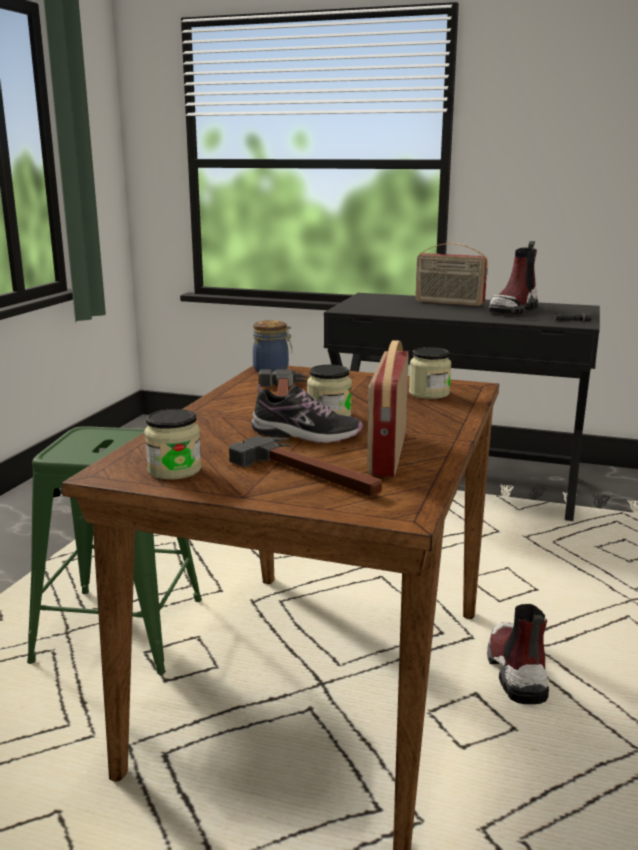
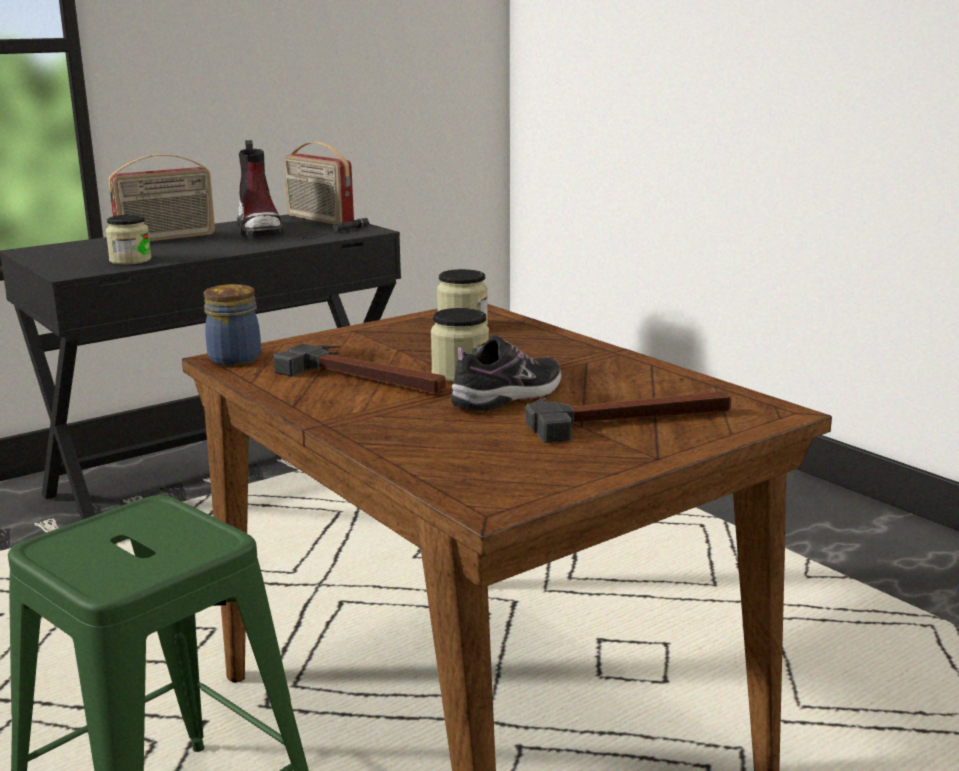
camera: 55 degrees left, 0 degrees up
jar [145,409,202,480] -> jar moved to [106,214,151,265]
radio [367,340,409,477] -> radio moved to [284,142,354,225]
boot [487,604,549,704] -> none

